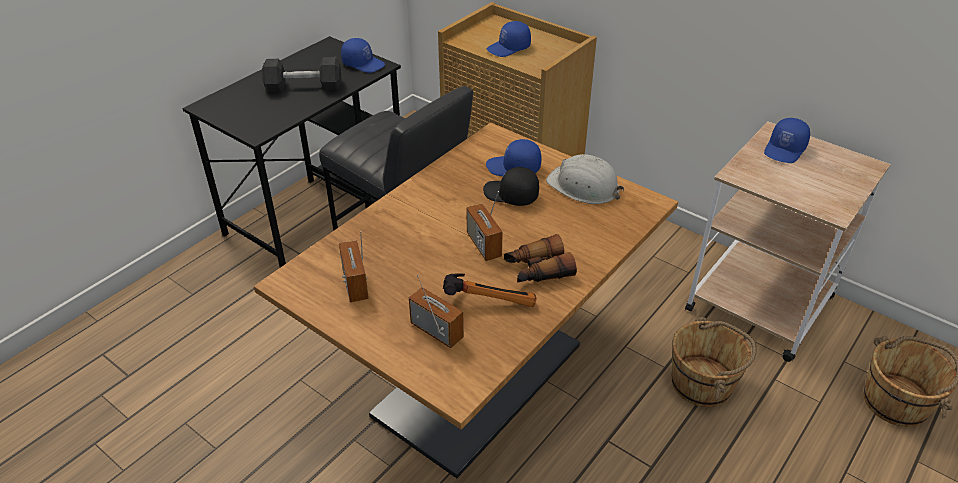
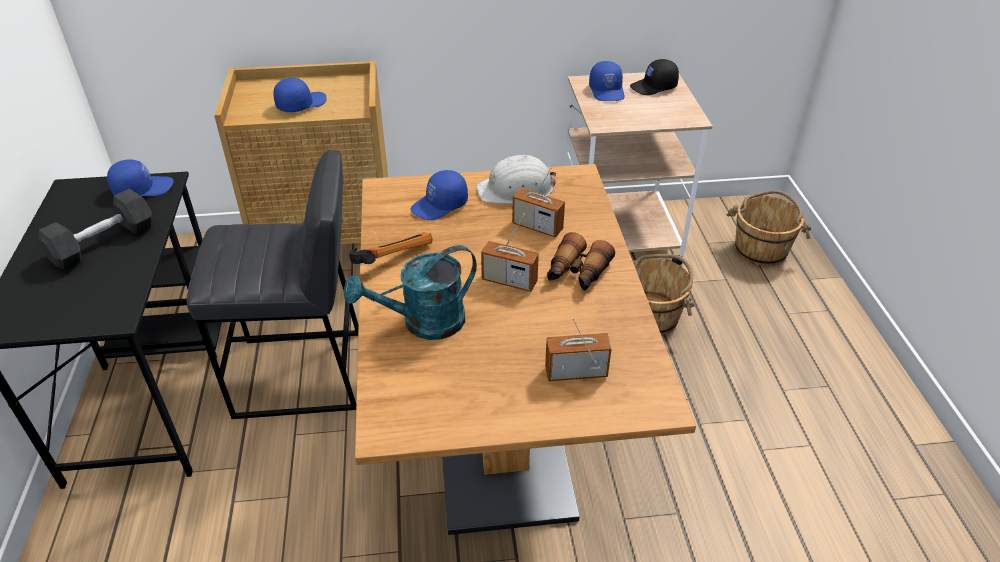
camera: 45 degrees left, 0 degrees up
radio [339,231,369,302] -> radio moved to [512,163,565,238]
hammer [443,273,537,307] -> hammer moved to [349,233,433,264]
black cap [483,167,539,206] -> black cap moved to [630,59,679,95]
blue cap [487,21,531,57] -> blue cap turned 150 degrees counterclockwise [273,78,327,112]
none -> turquoise watering can [343,245,477,340]

